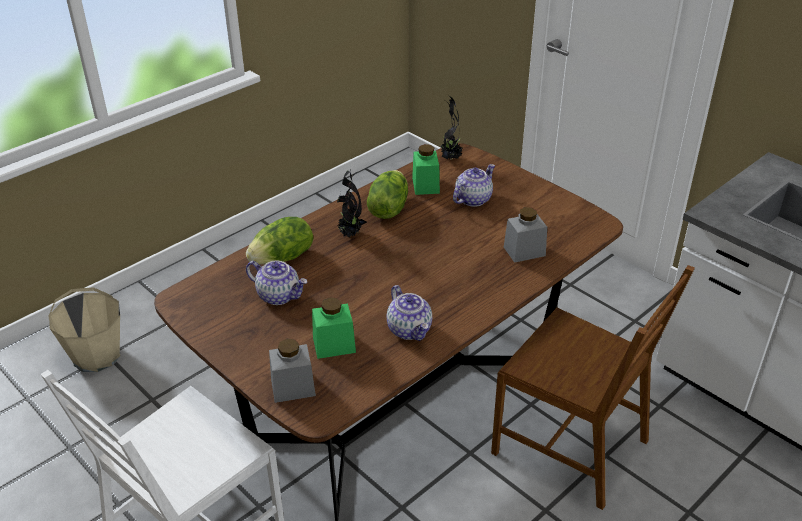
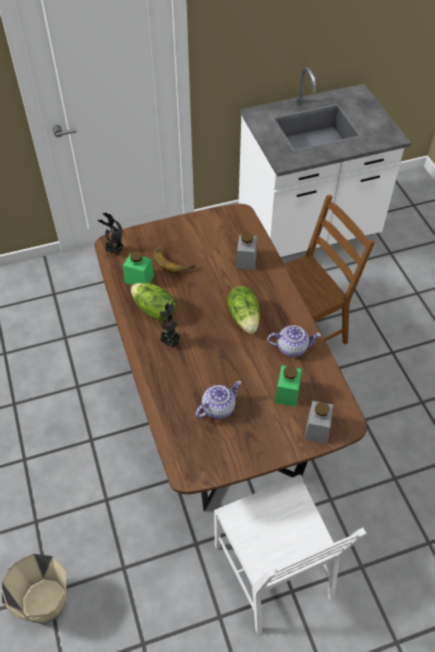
camera: 65 degrees left, 15 degrees up
lettuce [246,217,313,264] -> lettuce moved to [228,286,260,334]
teapot [453,164,495,207] -> banana [154,247,196,274]

